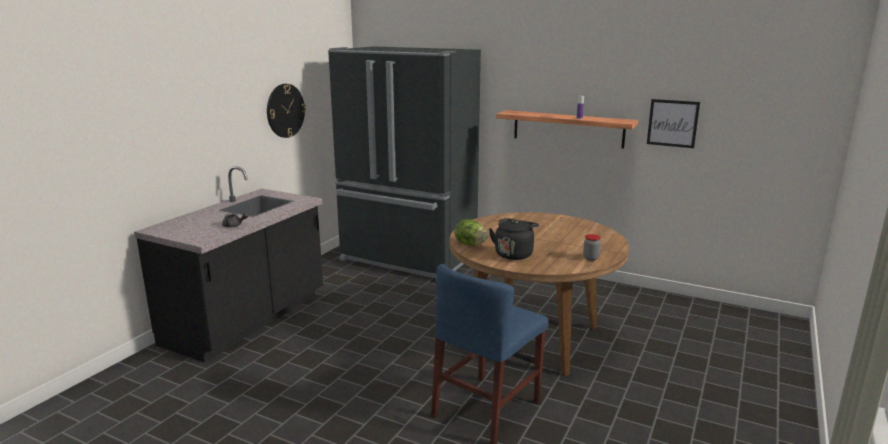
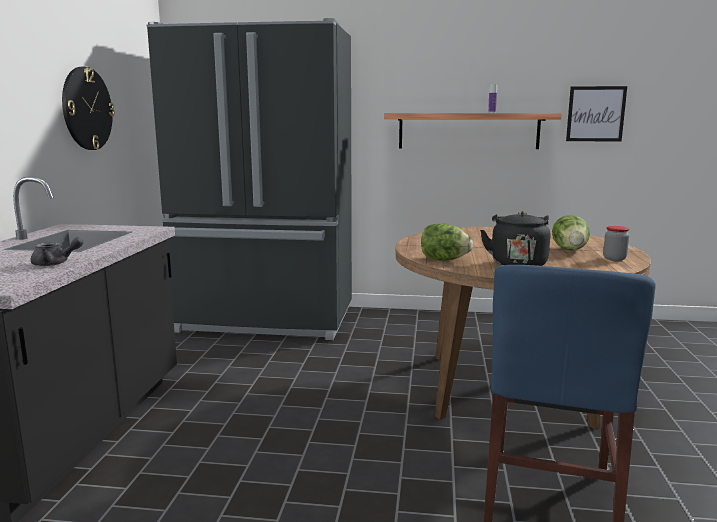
camera: 20 degrees left, 5 degrees down
none -> lettuce [552,215,590,251]

